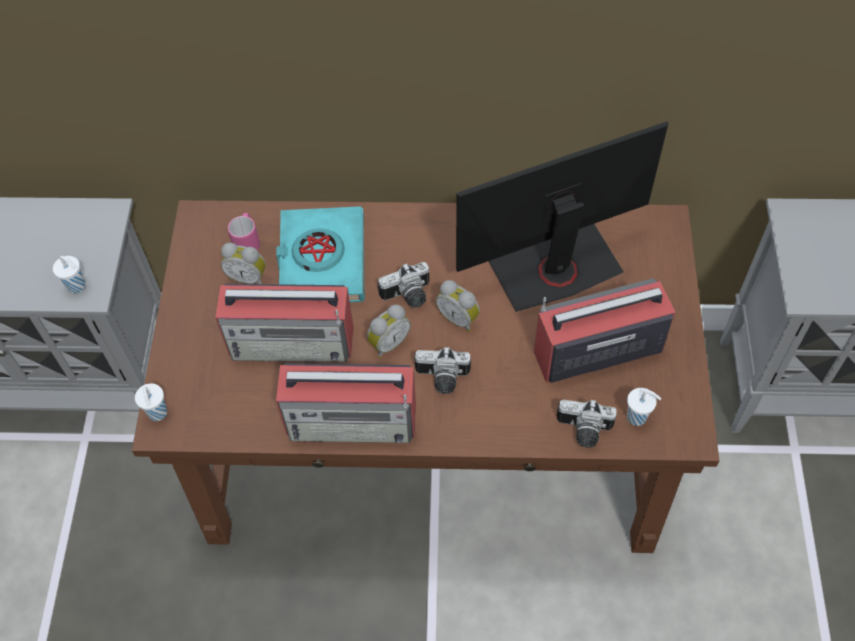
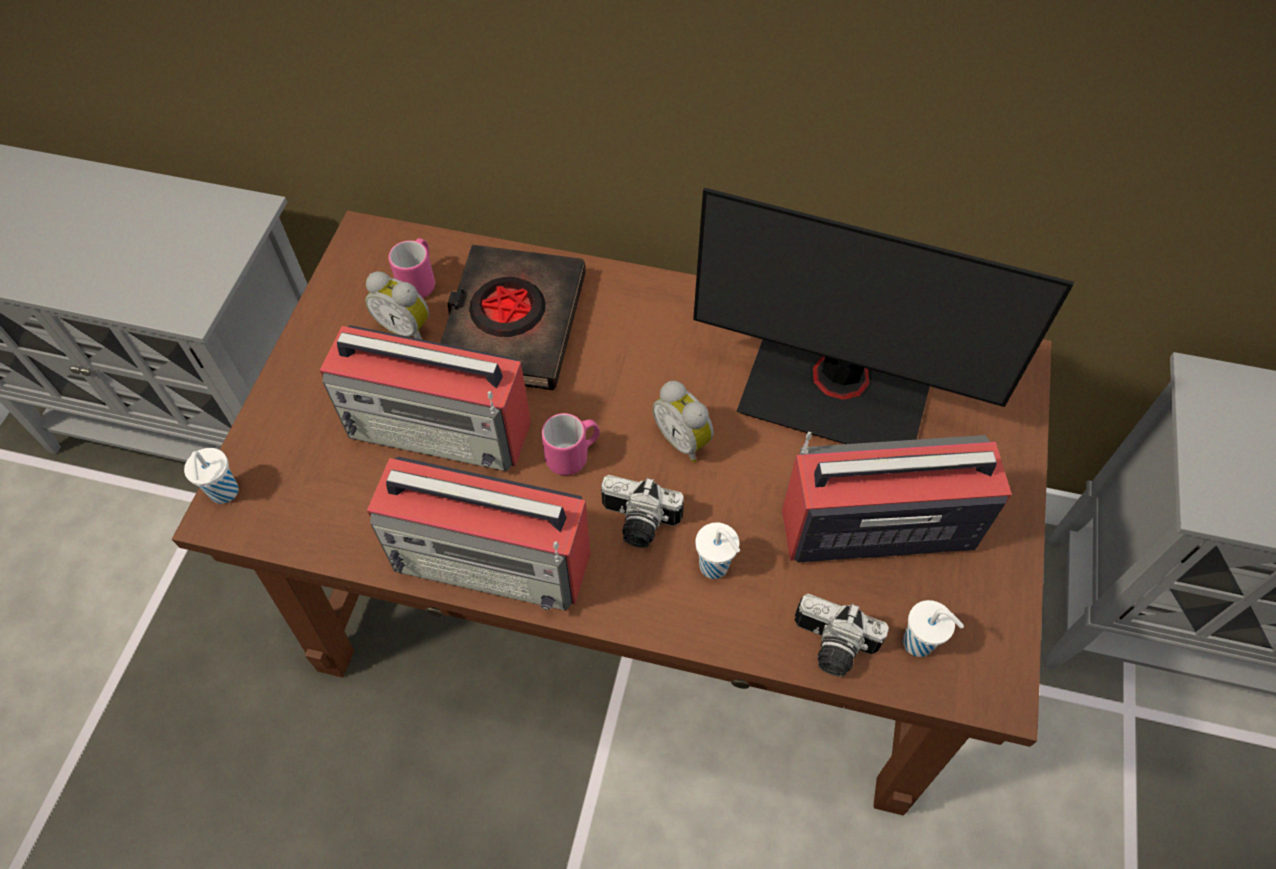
camera: 10 degrees right, 0 degrees up
white cup [53,256,85,293] -> white cup moved to [695,523,740,579]
turquoise book [276,206,365,302] -> black book [440,245,586,390]
alarm clock [367,305,411,358] -> pink mug [541,413,600,476]
camera [378,262,429,308] -> none
monitor [456,121,669,312] -> monitor turned 150 degrees counterclockwise [693,188,1074,444]

